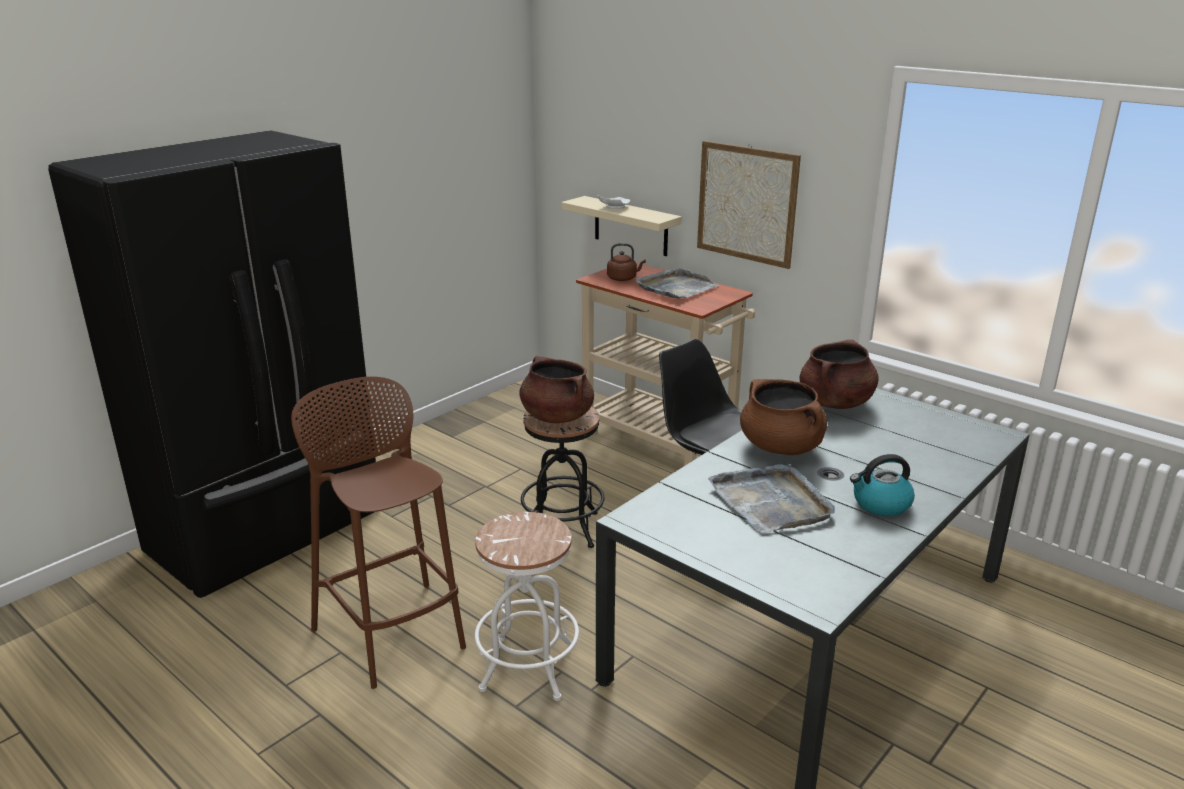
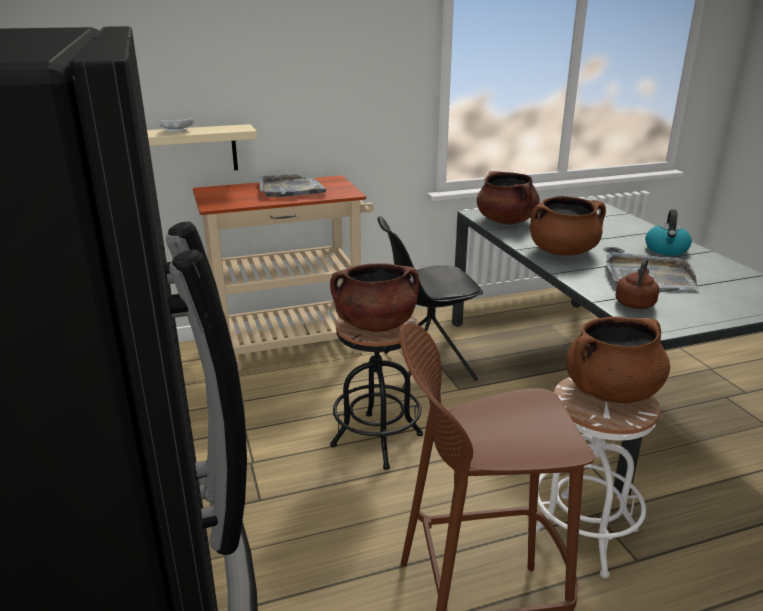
camera: 60 degrees left, 0 degrees up
brown kettle [607,243,646,281] -> brown kettle moved to [616,257,659,309]
picture [697,141,801,269] -> none
none -> brown cooking pot [566,316,670,403]

